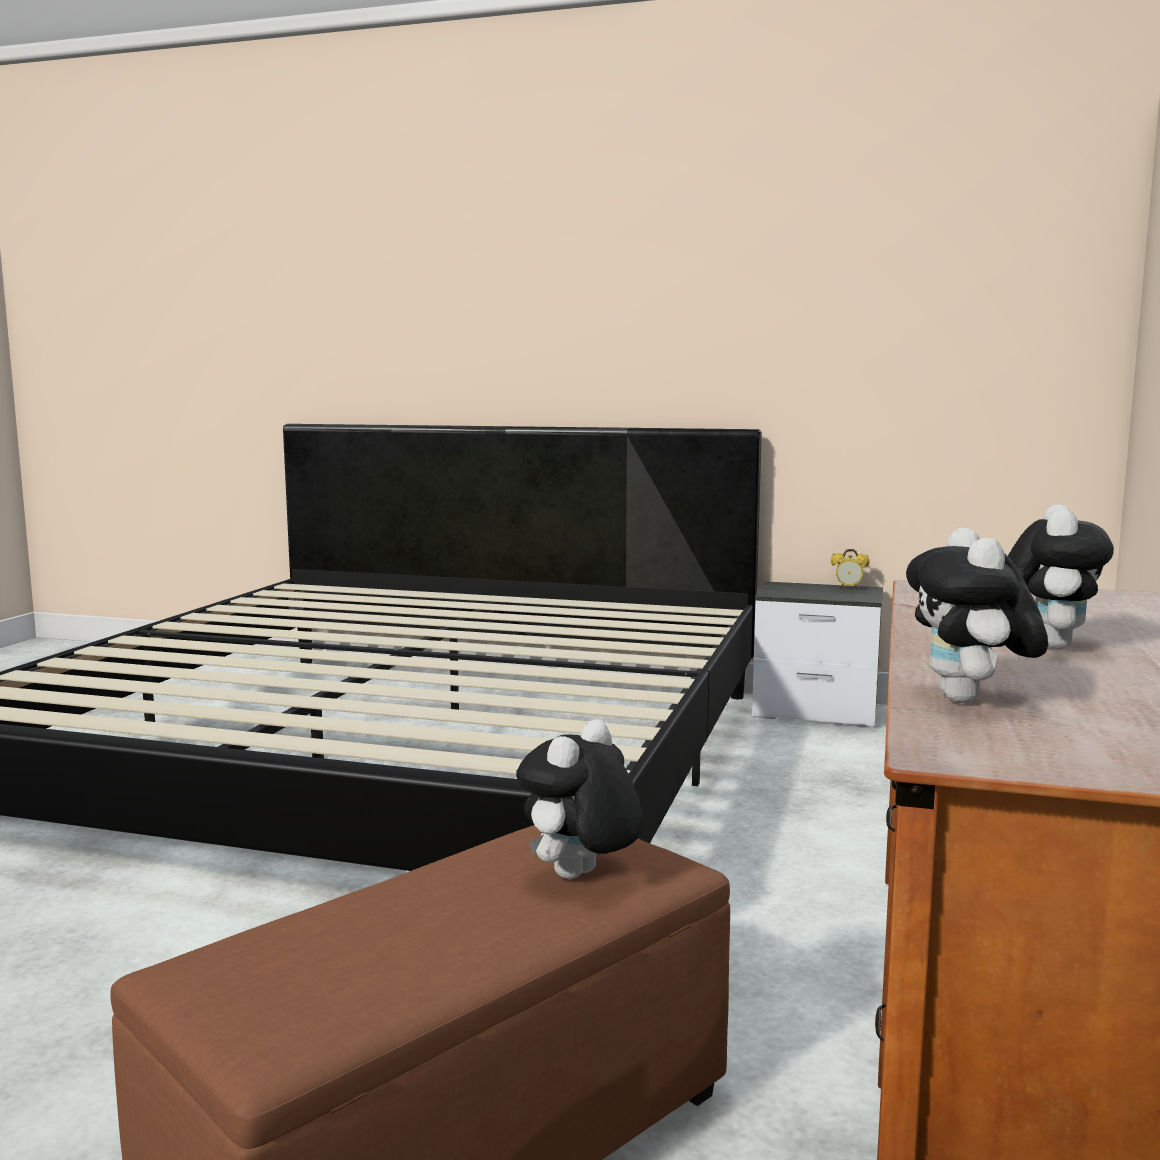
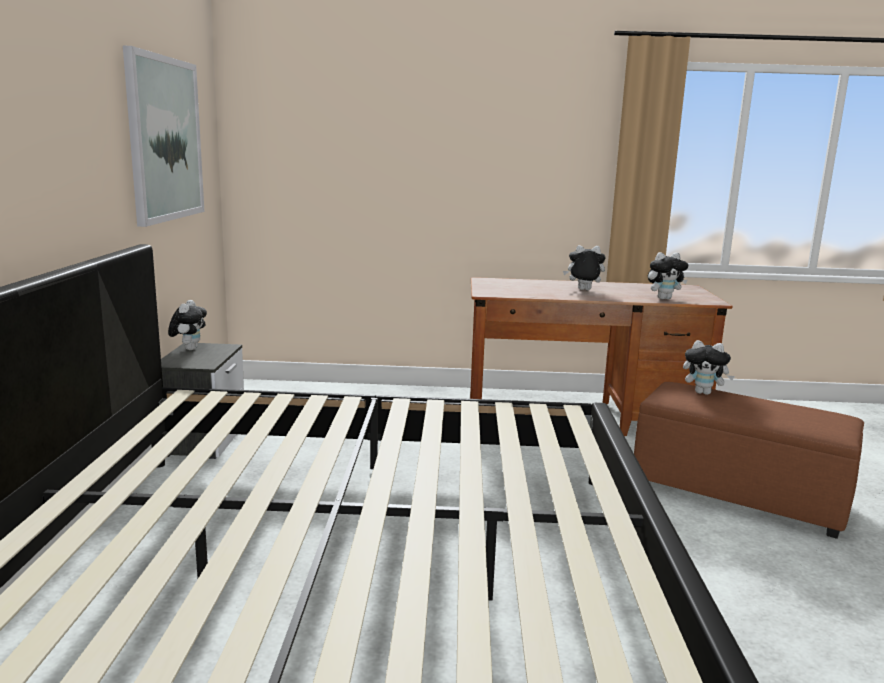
camera: 105 degrees left, 5 degrees up
alarm clock [831,549,869,589] -> plush toy [168,300,207,350]
none -> picture [123,46,204,227]

